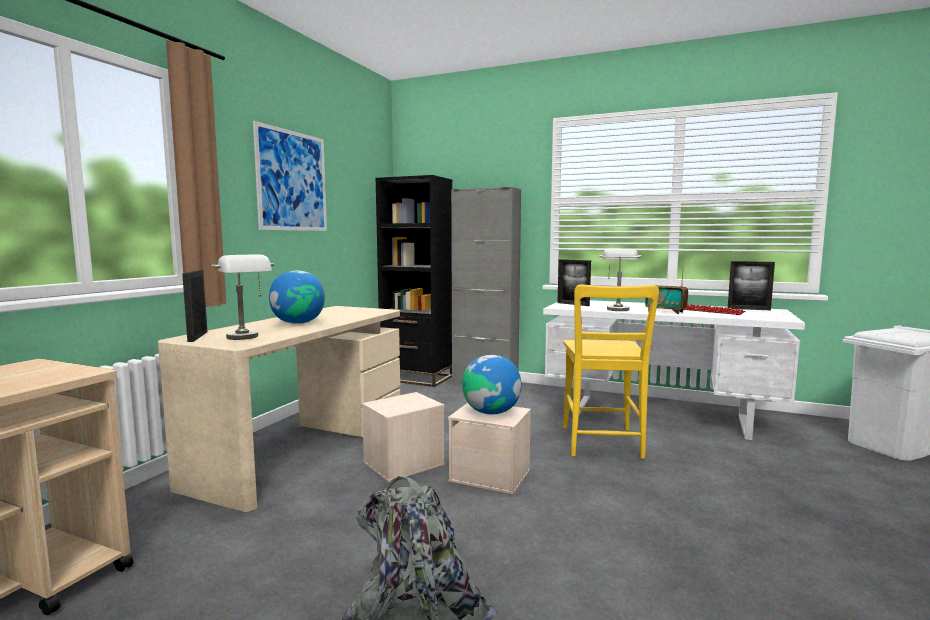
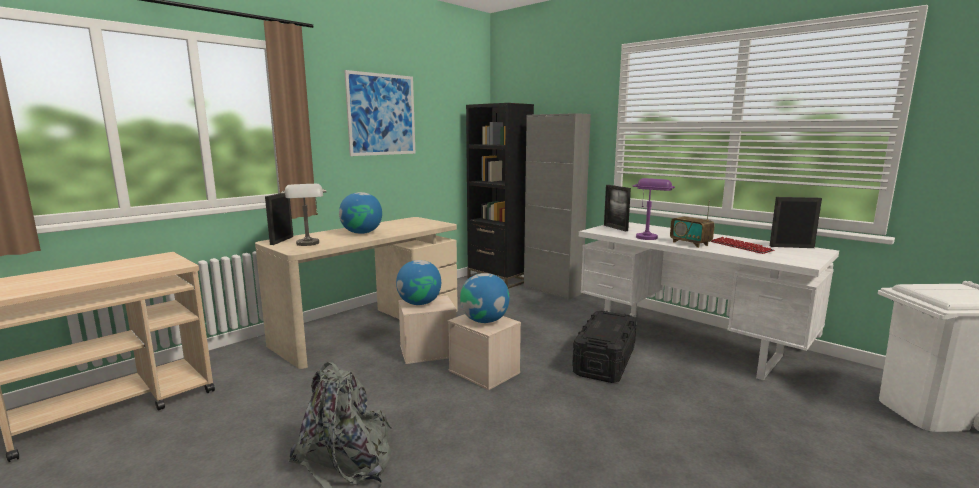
camera: 20 degrees right, 5 degrees up
yellow chair [563,285,659,459] -> black storage box [572,311,637,383]
grey table lamp [600,249,641,311] -> purple table lamp [633,178,675,240]
picture frame [728,261,775,310] -> picture frame turned 150 degrees clockwise [770,197,822,248]
none -> globe [396,260,441,305]

